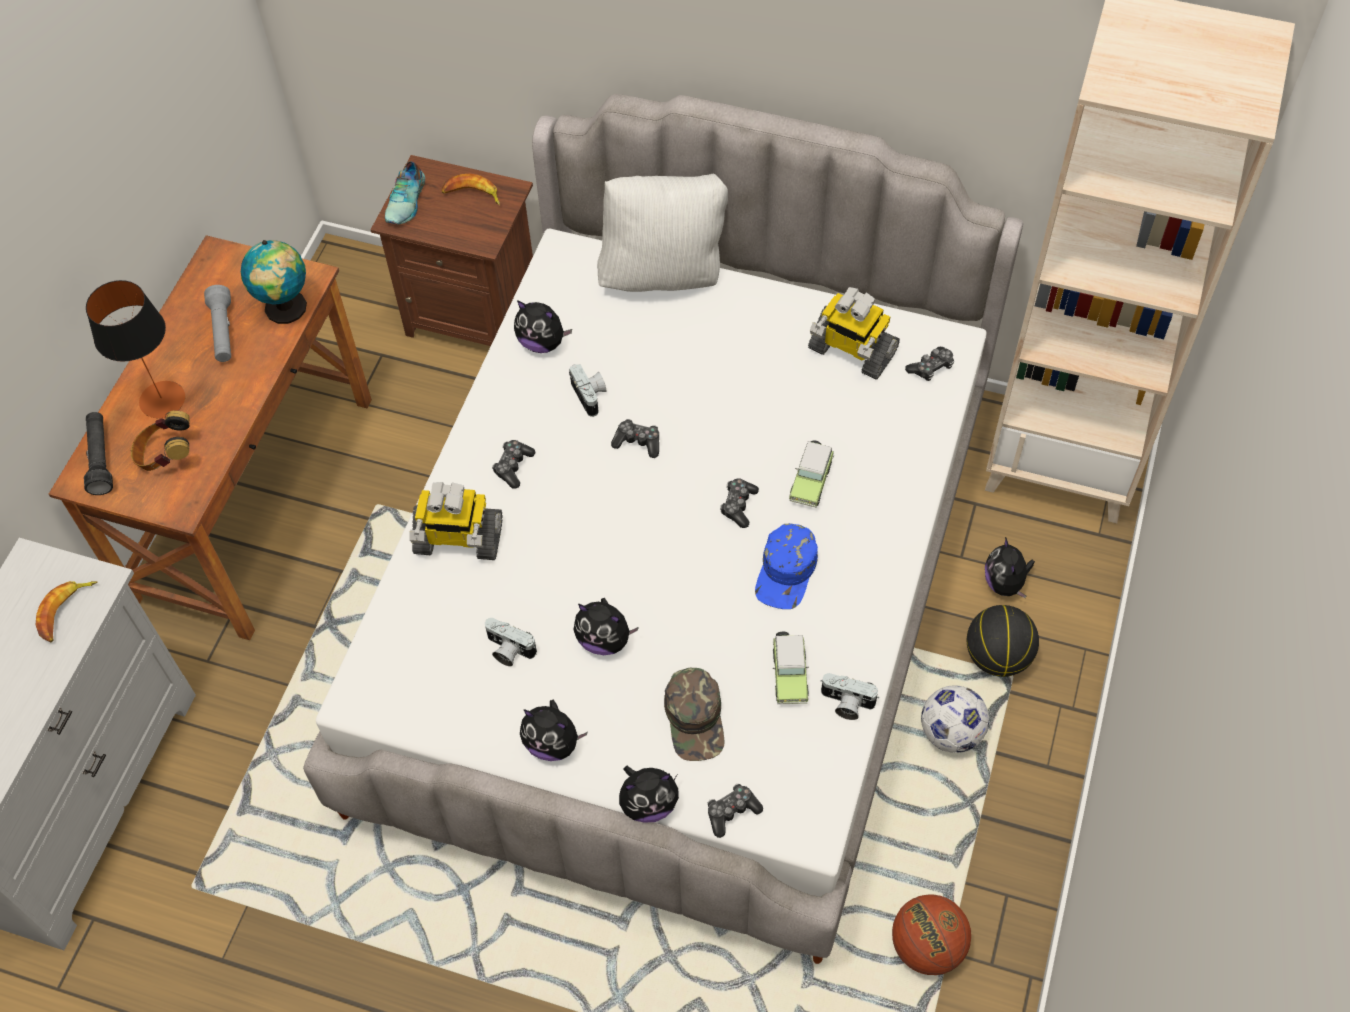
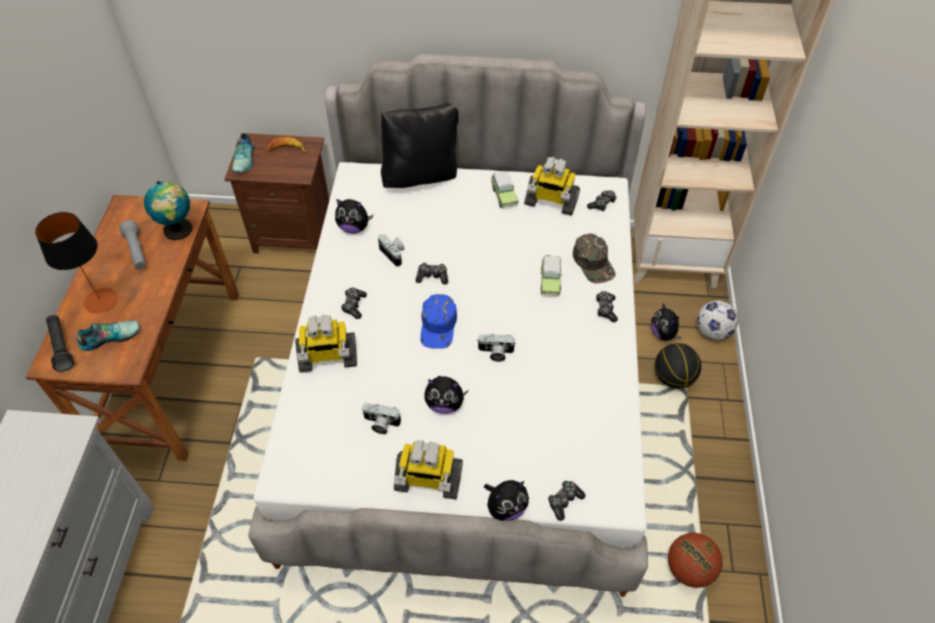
camera: 15 degrees left, 5 degrees down
banana [36,581,98,642] -> none
headphones [131,410,190,471] -> shoe [77,320,140,351]
plush toy [520,699,587,761] -> toy robot [394,440,463,500]
white pillow [597,174,728,292] -> black pillow [381,103,459,188]
green cap [664,668,724,761] -> green cap moved to [573,234,615,283]
game controller [720,478,759,528] -> game controller moved to [596,291,618,322]
blue cap [755,523,818,609] -> blue cap moved to [420,294,457,349]
toy car [772,631,809,704] -> toy car moved to [491,171,518,208]
camera [820,673,879,720] -> camera moved to [478,334,516,362]
football [921,685,989,753] -> football moved to [697,300,739,340]

